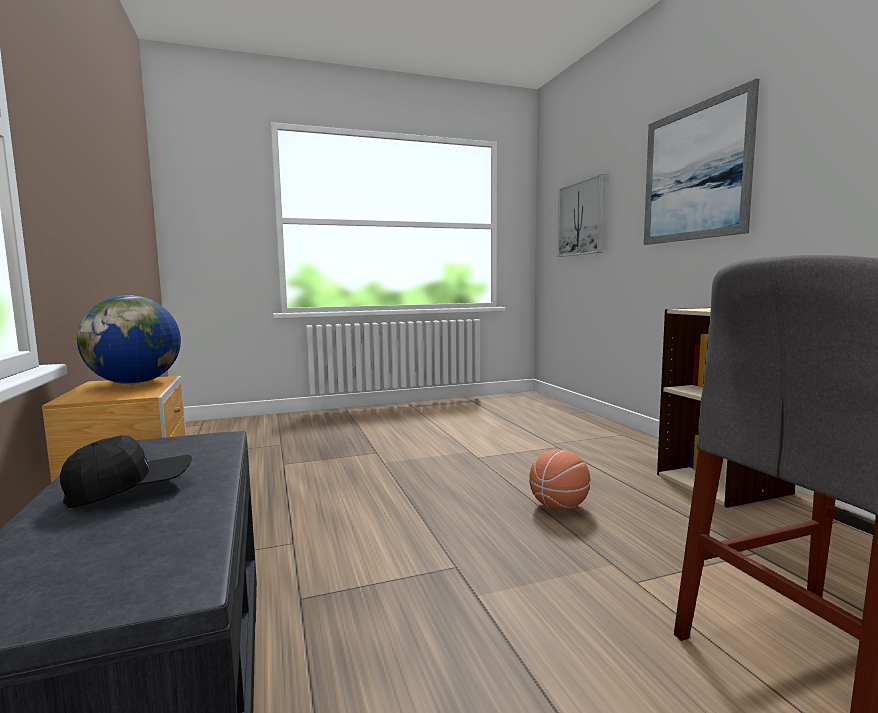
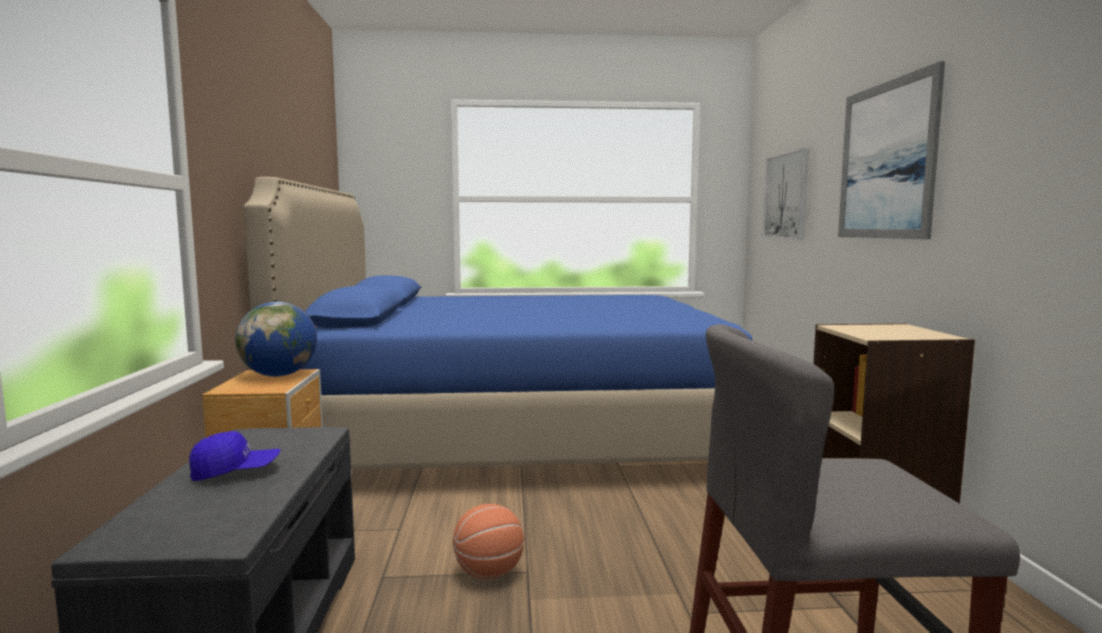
camera: 15 degrees right, 0 degrees up
black cap [60,435,192,508] -> blue cap [189,431,280,481]
basketball [529,450,590,510] -> basketball moved to [453,504,524,579]
none -> blue bed [243,177,753,470]

